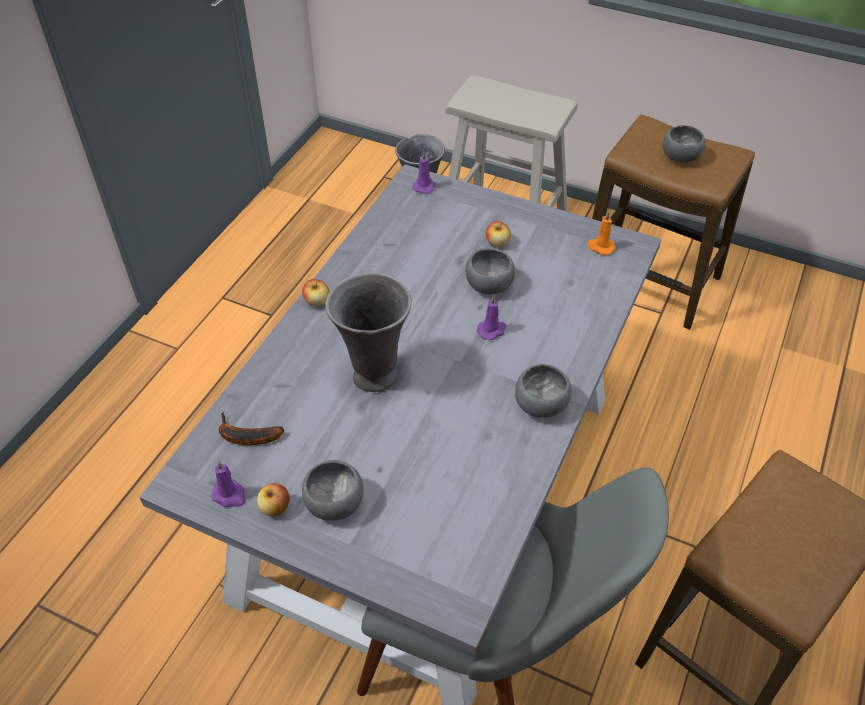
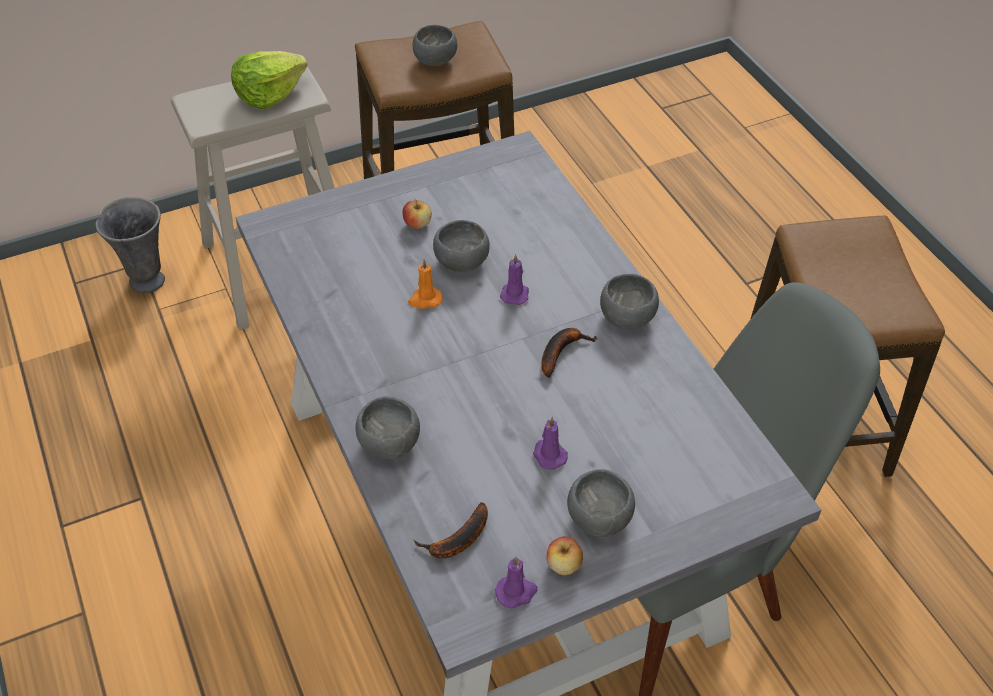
camera: 50 degrees left, 0 degrees up
apple [302,279,329,306] -> none
grey vase [325,273,412,392] -> none
purple candle [412,152,436,194] -> purple candle moved to [533,417,568,470]
orange candle [587,211,616,255] -> orange candle moved to [408,259,443,309]
none -> lettuce [231,51,308,109]
none -> grey bowl [356,396,420,459]
none -> banana [541,328,597,378]

